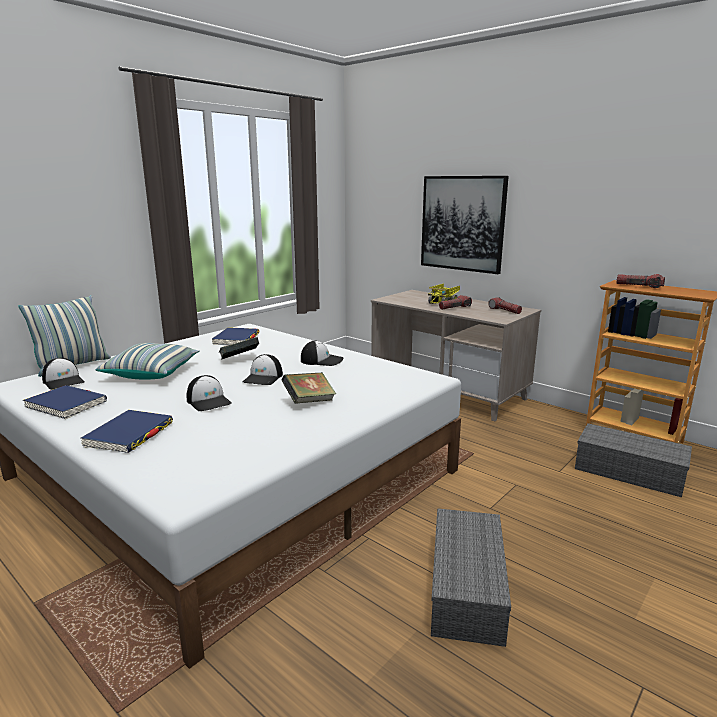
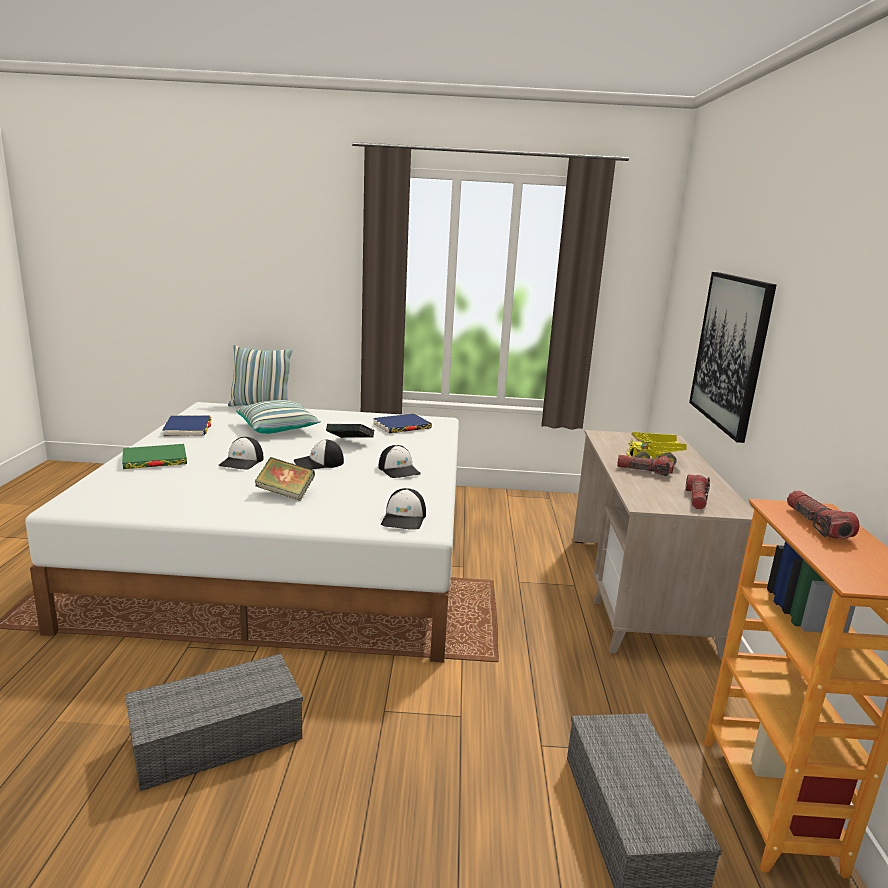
camera: 50 degrees right, 0 degrees up
cap [42,358,85,390] -> cap moved to [381,488,426,530]
blue book [80,410,173,453] -> green book [122,444,187,469]

